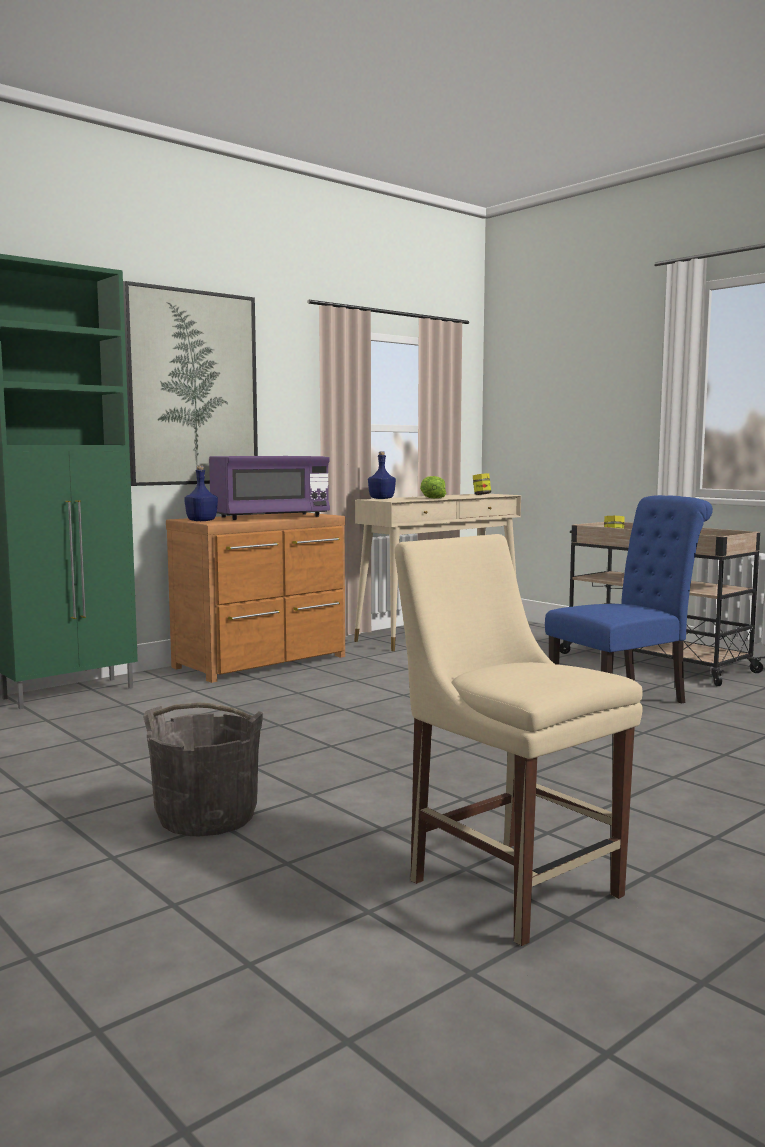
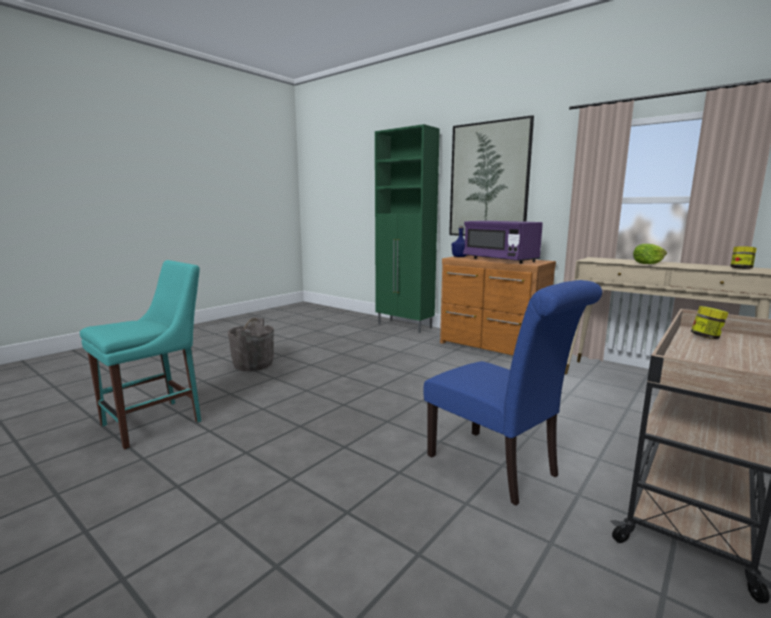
camera: 80 degrees right, 5 degrees up
blue bottle [368,451,396,499] -> none
beige chair [395,534,643,946] -> turquoise chair [80,260,201,450]

